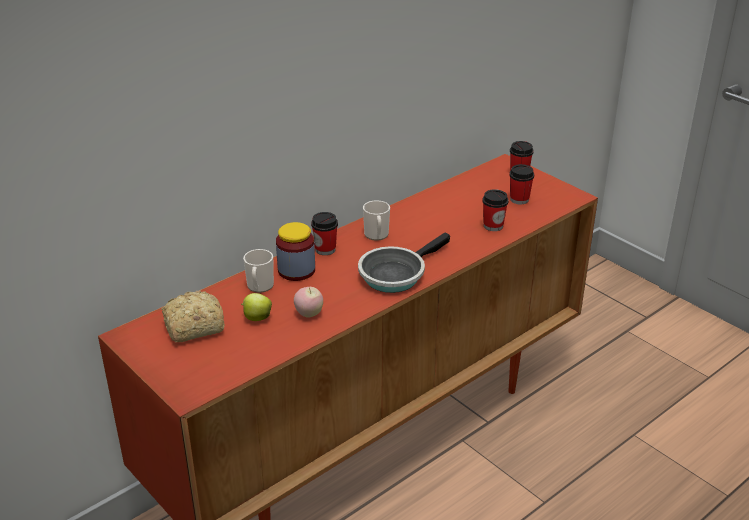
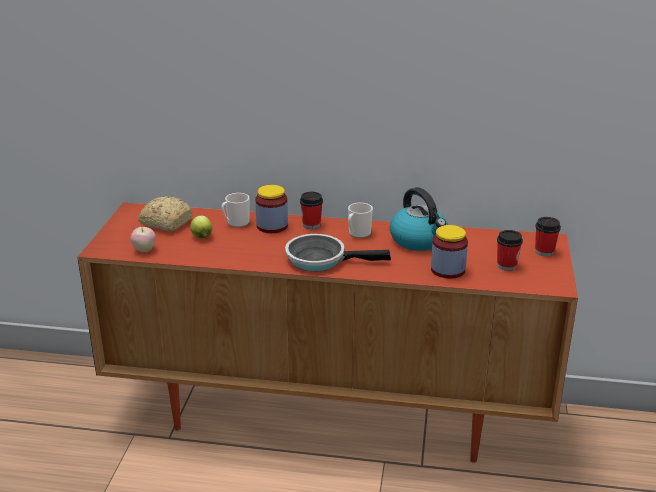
camera: 50 degrees right, 5 degrees down
apple [294,287,323,318] -> apple moved to [131,227,156,252]
cup [482,189,508,231] -> jar [431,225,468,279]
none -> kettle [390,187,448,251]

